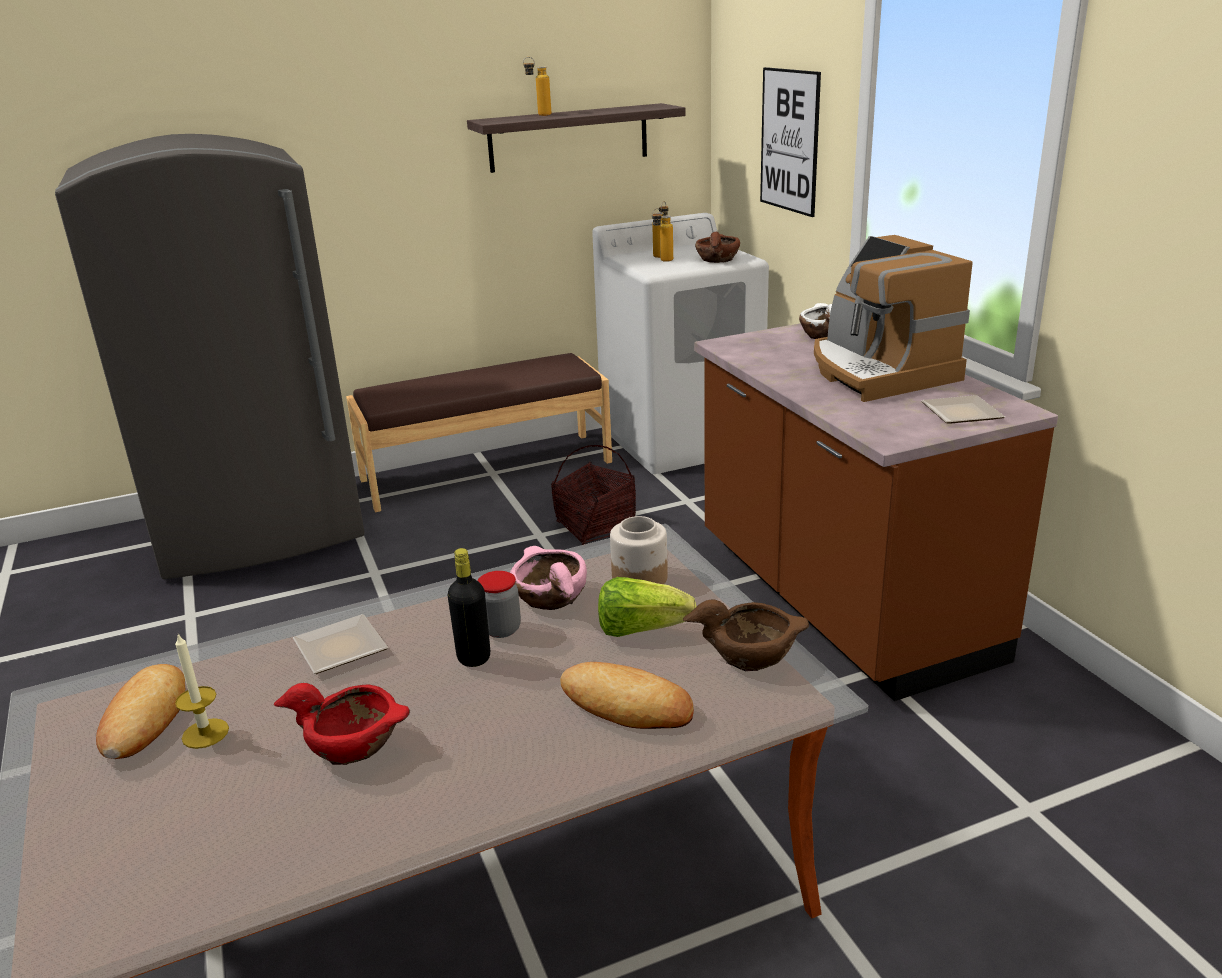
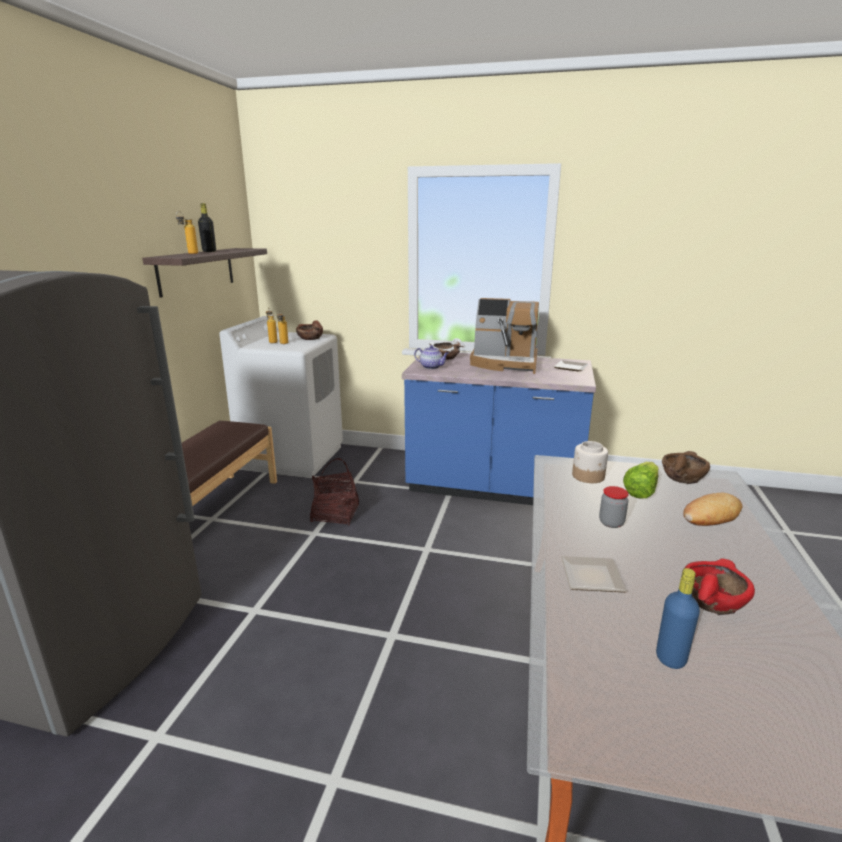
camera: 55 degrees left, 5 degrees down
bread [96,664,185,759] -> none
candle [175,634,229,749] -> blue bottle [656,568,700,669]
black bottle [447,548,490,667] -> black bottle moved to [198,203,216,252]
pink bowl [510,546,587,610] -> none
brown counter [694,323,1058,701] -> blue counter [402,353,596,505]
picture [760,67,821,217] -> none
none -> teapot [414,345,449,369]

